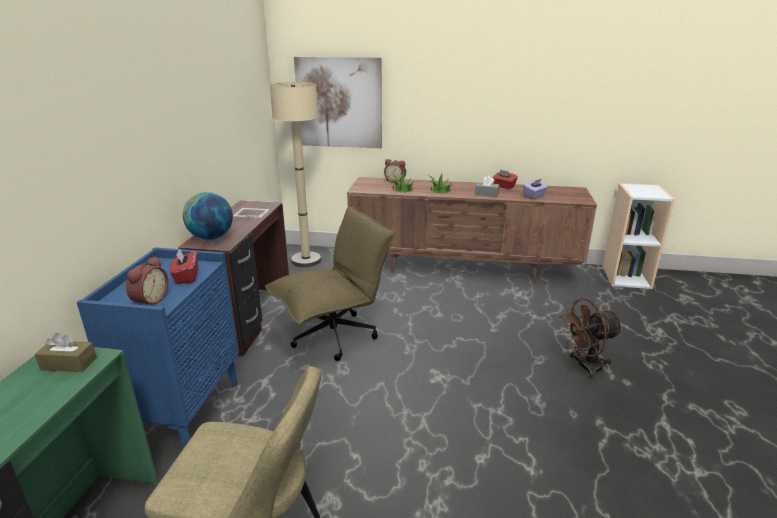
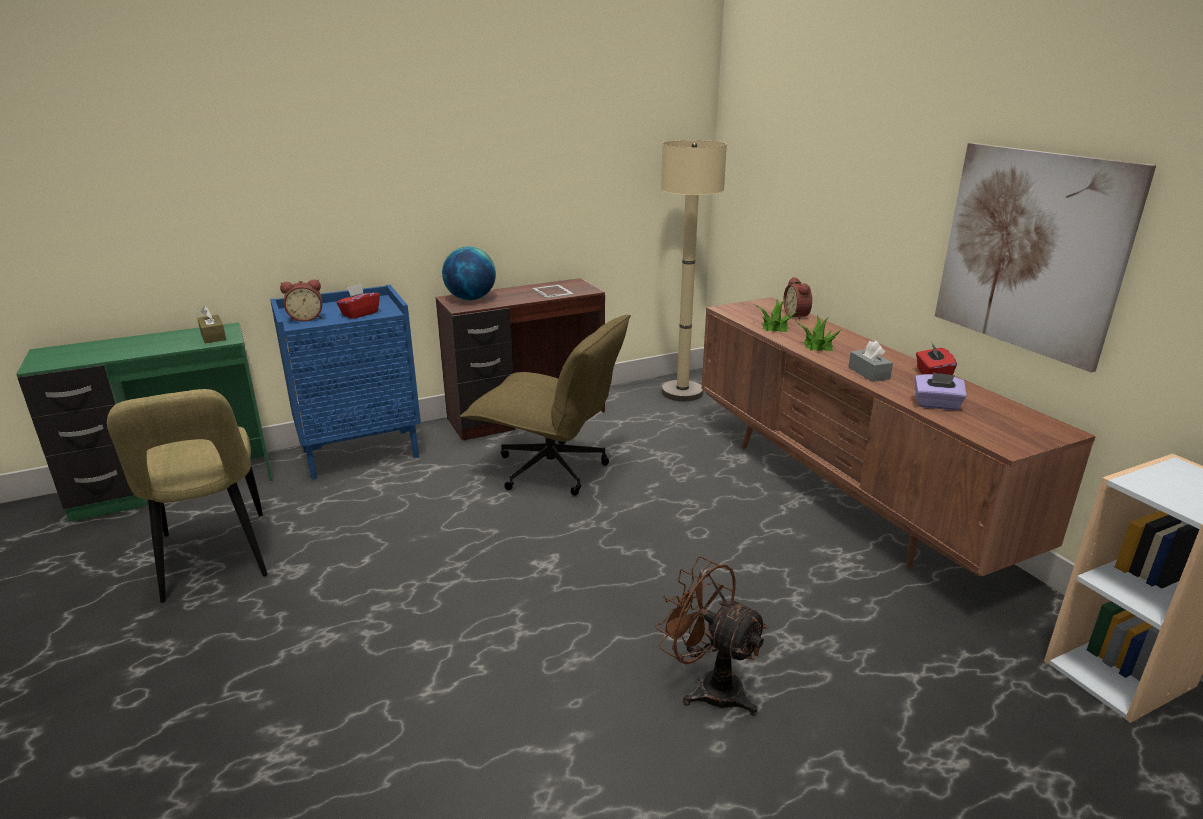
camera: 55 degrees right, 0 degrees up
picture [294,57,382,148] -> picture moved to [935,143,1156,373]

